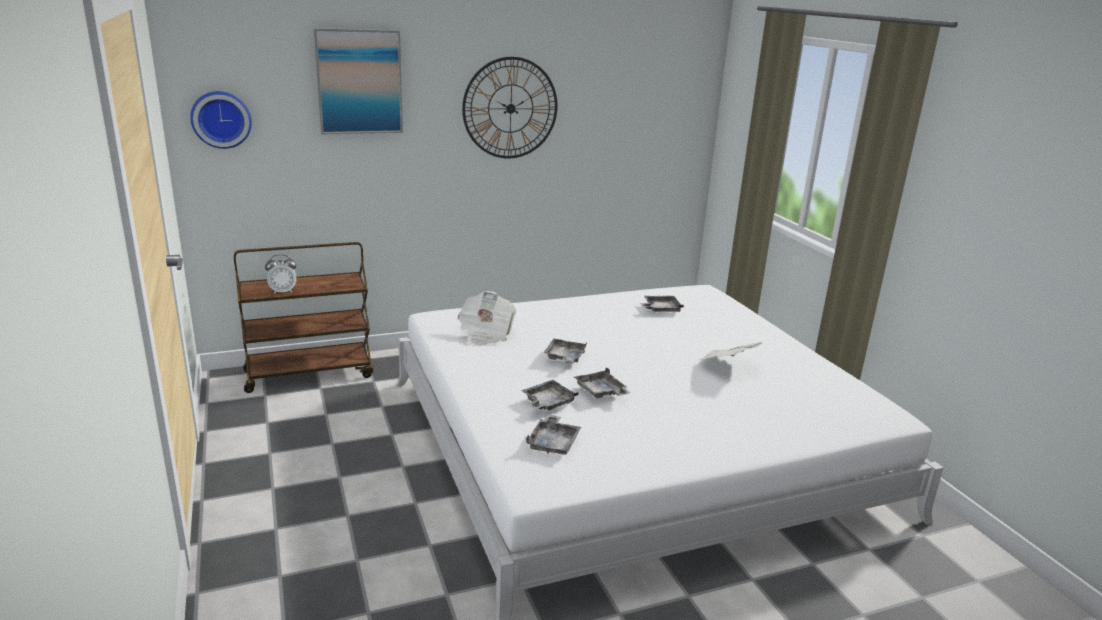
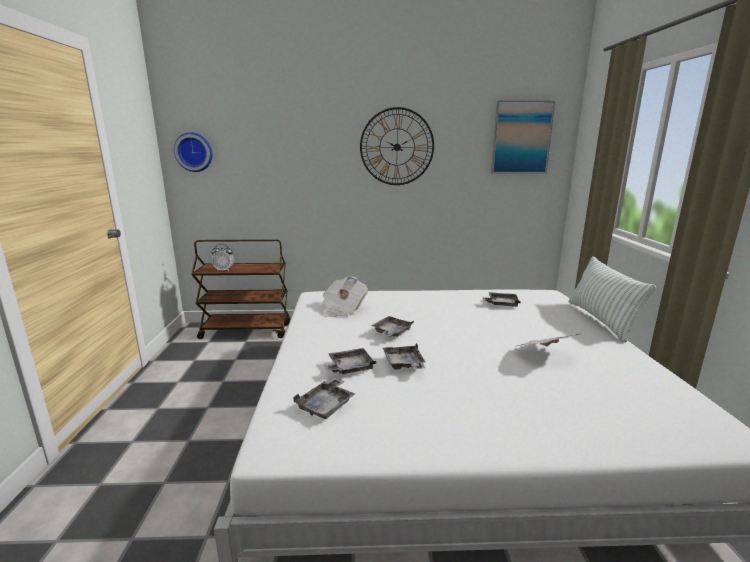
camera: 20 degrees right, 5 degrees down
picture [314,28,403,134] -> picture moved to [491,100,555,174]
none -> pillow [569,256,657,343]

